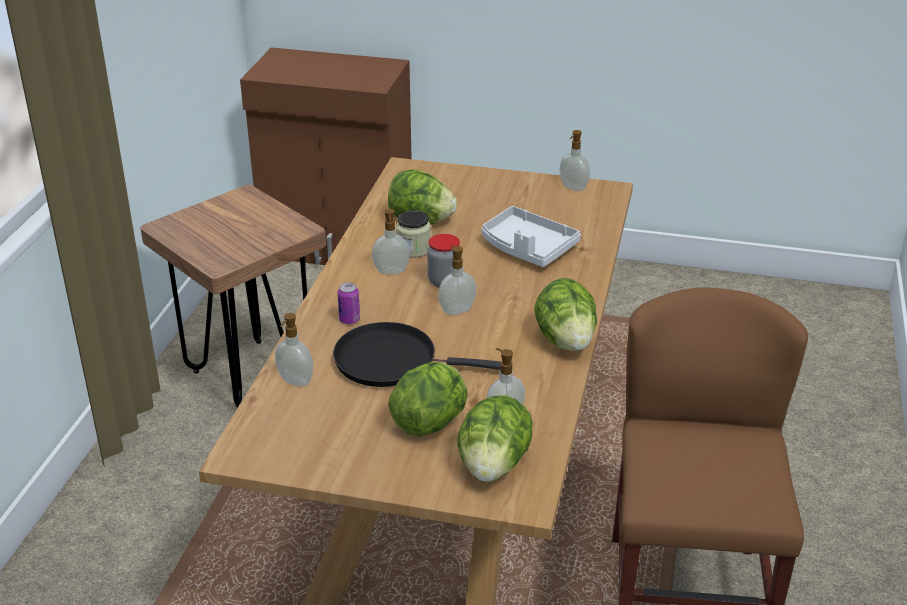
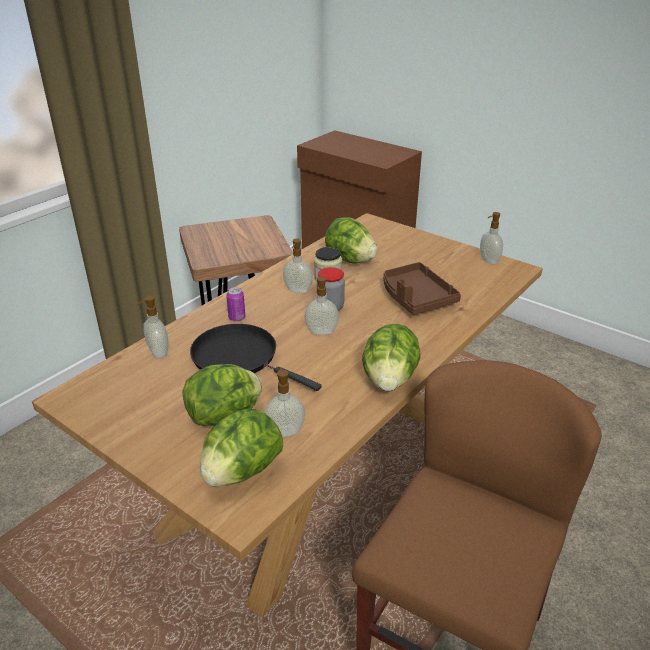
camera: 25 degrees right, 0 degrees up
grey tray [481,206,581,267] -> brown tray [384,262,461,315]

